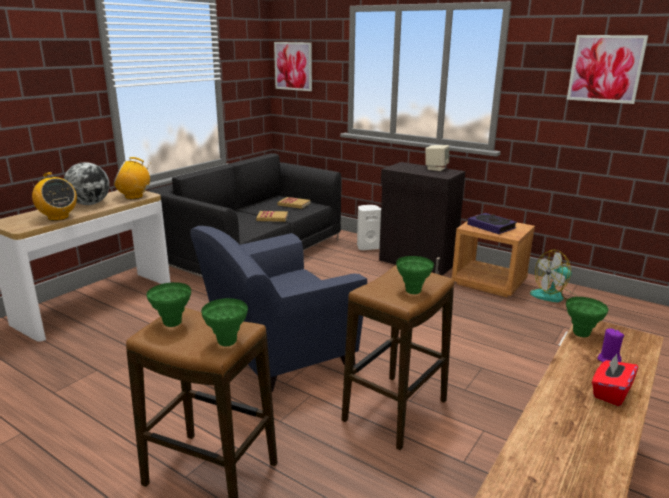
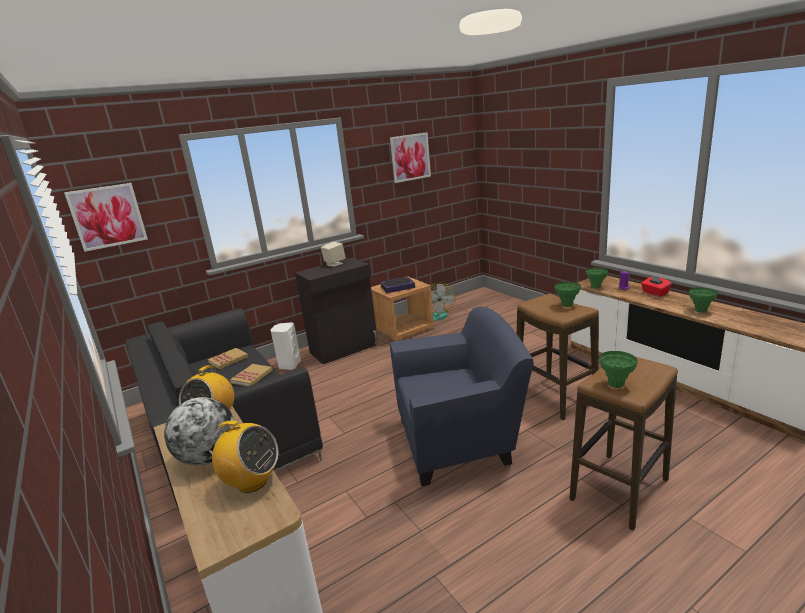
camera: 65 degrees left, 0 degrees up
radio [32,172,77,221] -> radio turned 45 degrees clockwise [201,420,278,493]
blue armchair [190,226,367,392] -> blue armchair turned 90 degrees counterclockwise [390,306,534,486]
green vase [201,298,248,346] -> green vase moved to [689,287,718,313]

